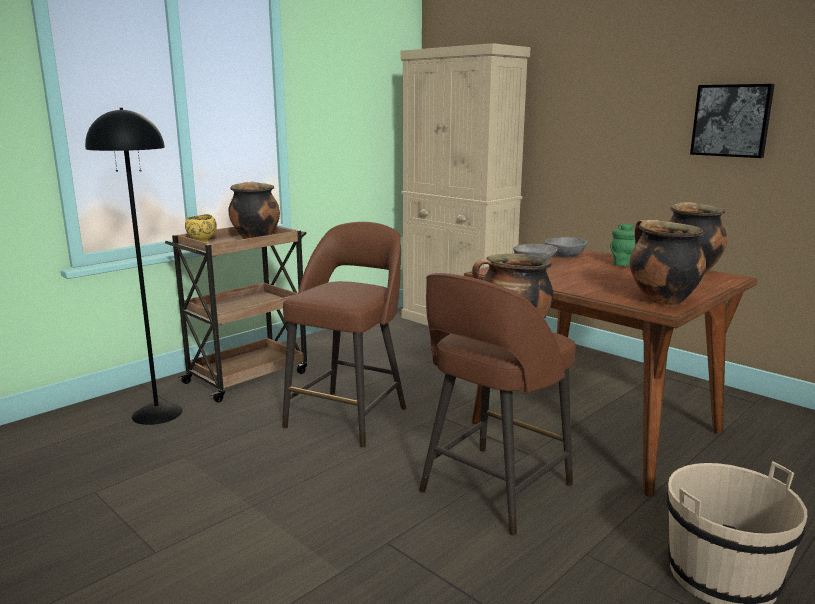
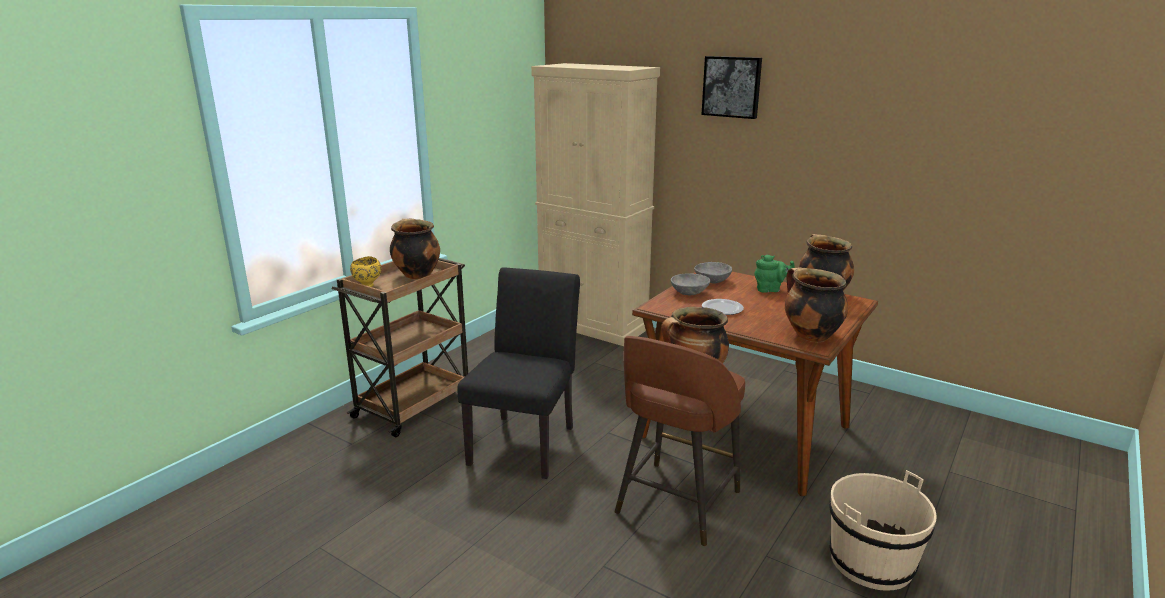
camera: 10 degrees left, 5 degrees up
black floor lamp [85,108,183,425] -> none
brown stool [282,222,406,448] -> black chair [457,267,580,479]
picture [690,84,775,158] -> picture moved to [701,56,762,119]
none -> plate [702,299,744,315]

